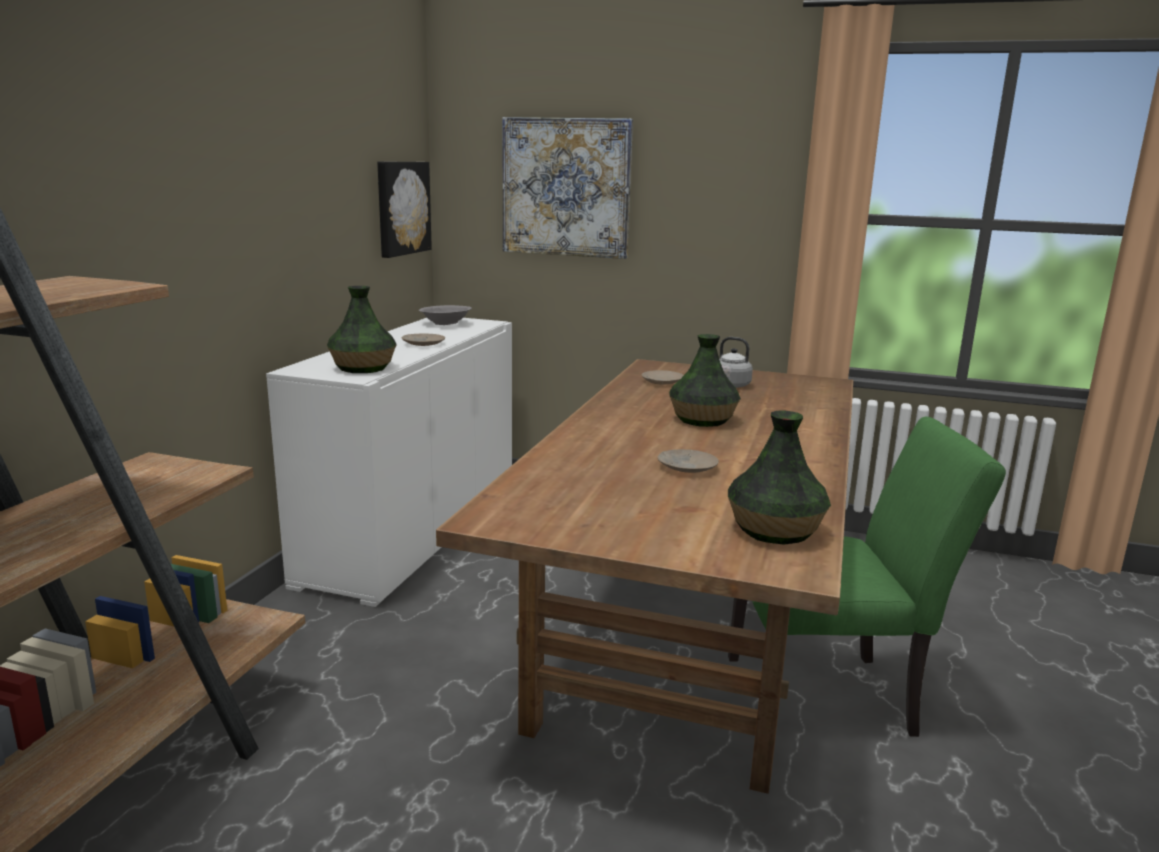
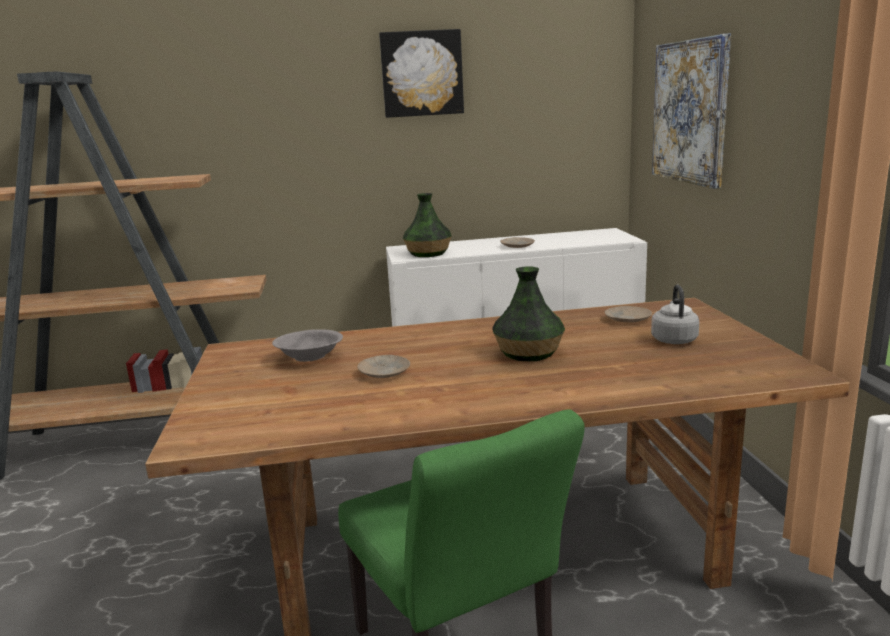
camera: 65 degrees right, 0 degrees up
picture [377,162,432,258] -> picture moved to [379,29,464,118]
grey bowl [419,305,472,325] -> grey bowl moved to [272,329,343,362]
vase [728,411,831,545] -> none

